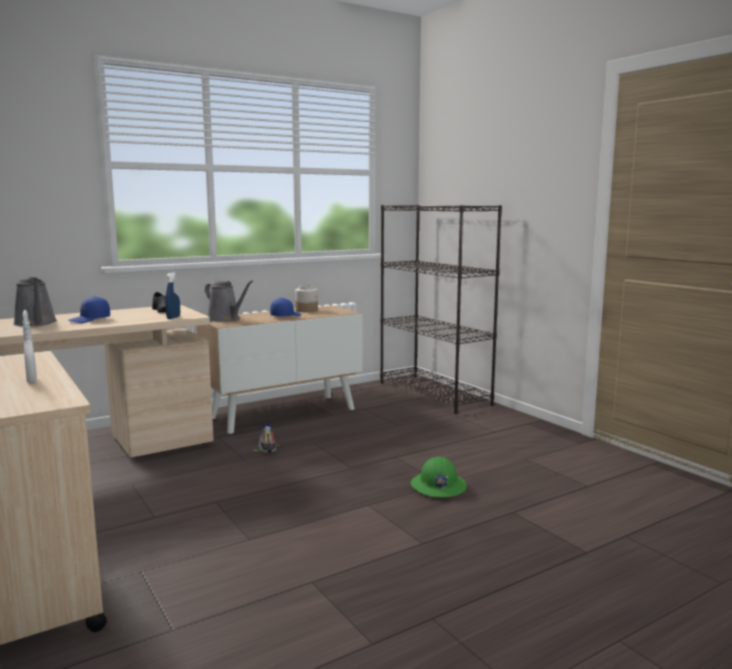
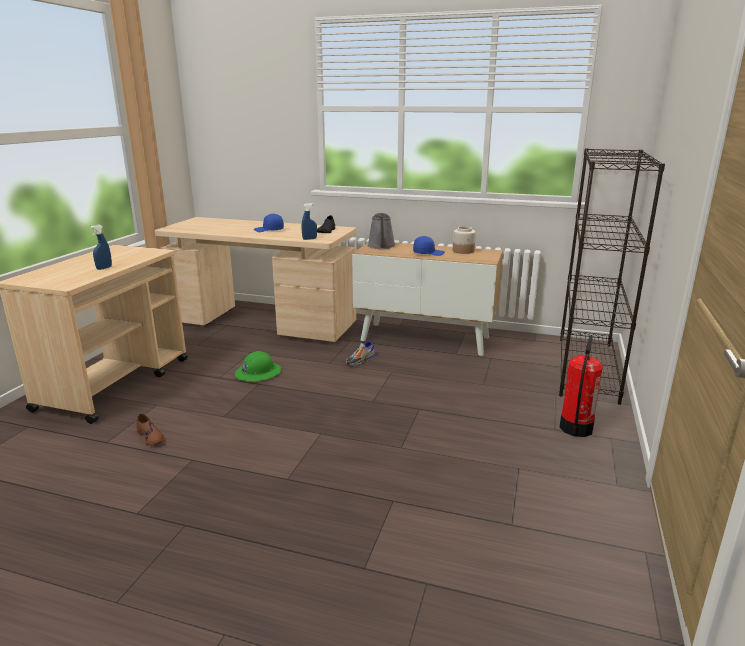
camera: 50 degrees right, 10 degrees up
grey watering can [13,277,57,327] -> none
white spray bottle [22,310,37,383] -> blue spray bottle [90,225,112,270]
green hard hat [411,457,467,497] -> green hard hat moved to [235,351,281,381]
none -> brown shoe [136,414,165,446]
none -> fire extinguisher [560,336,603,437]

